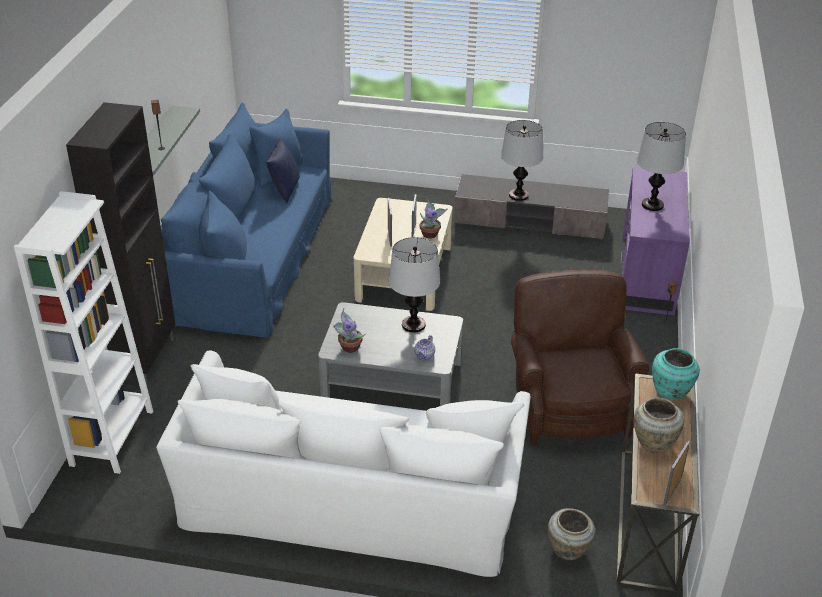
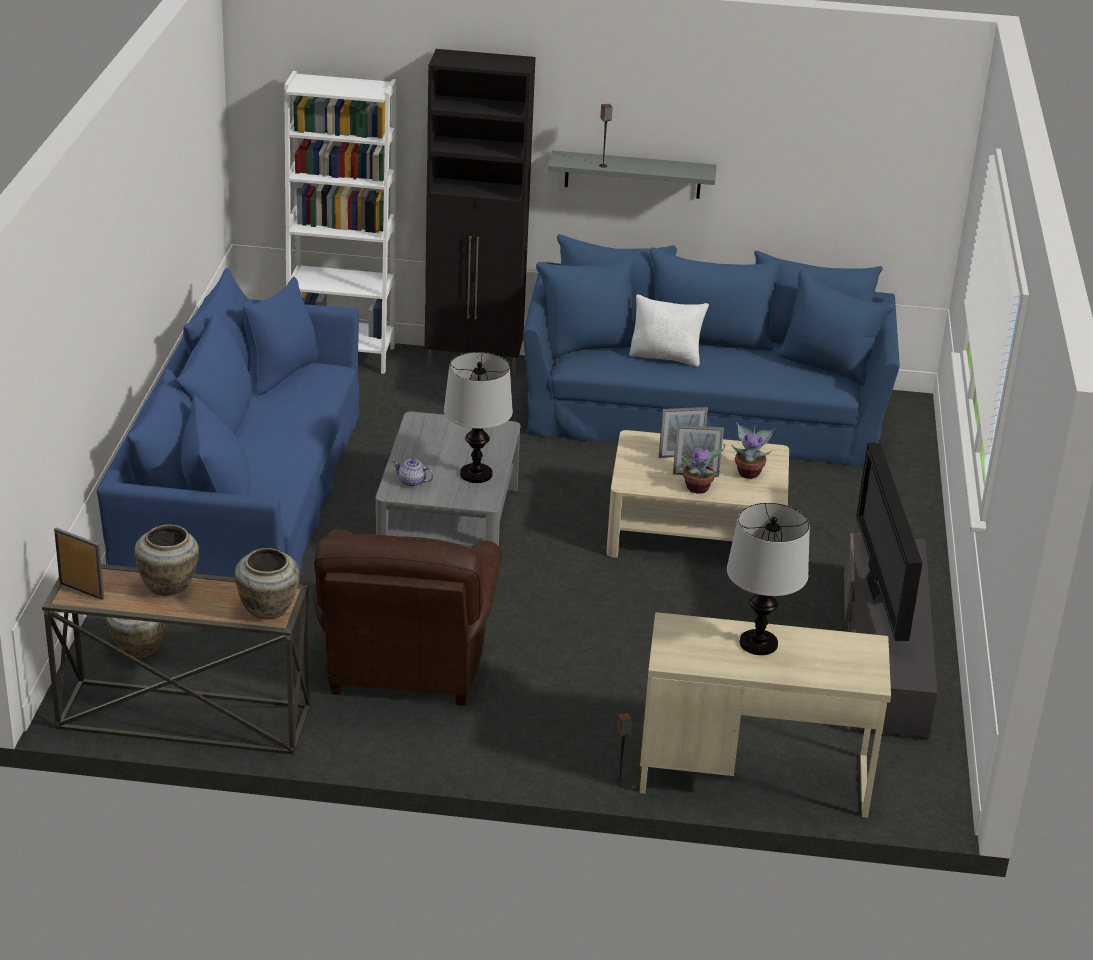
camera: 85 degrees right, 5 degrees down
white sofa [156,351,531,577] -> blue sofa [97,268,359,579]
blue pillow [266,138,300,203] -> none
potted plant [333,308,366,353] -> potted plant moved to [732,422,775,479]
table lamp [501,120,543,201] -> television [856,442,922,641]
brown armchair [511,270,650,445] -> brown armchair turned 105 degrees clockwise [313,529,503,706]
purple desk [621,167,690,316] -> beige desk [639,612,891,818]
turquoise vase [652,348,700,400] -> beige vase [235,548,300,620]
none -> white pillow [630,295,709,367]

